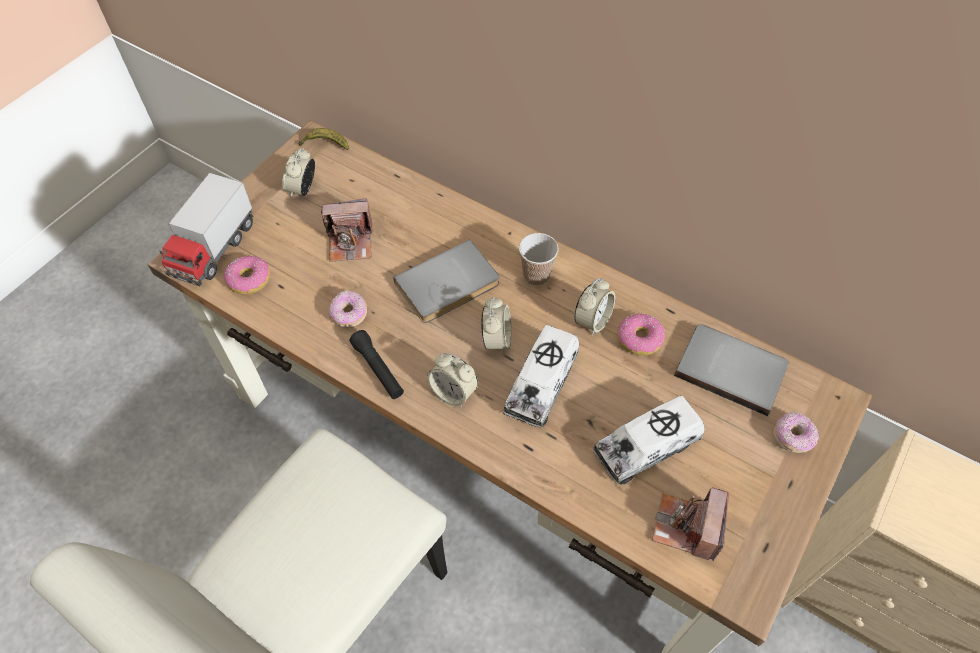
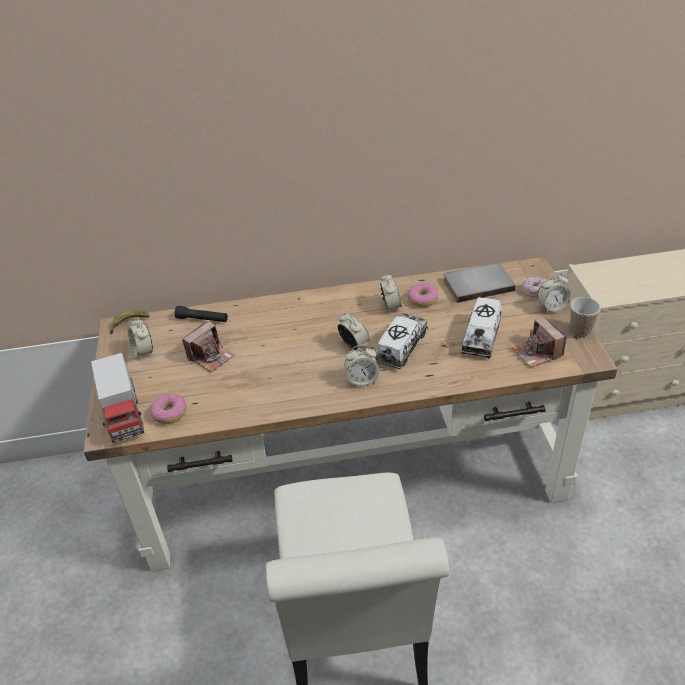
camera: 40 degrees left, 15 degrees down
donut [329,291,367,327] -> none
black flashlight [349,330,404,399] -> black flashlight moved to [174,306,228,322]
grey book [393,239,499,323] -> none
toy truck [503,325,579,427] -> toy truck turned 135 degrees counterclockwise [375,313,428,369]
cup [519,233,559,286] -> cup moved to [570,297,601,338]
none -> alarm clock [537,272,572,313]

